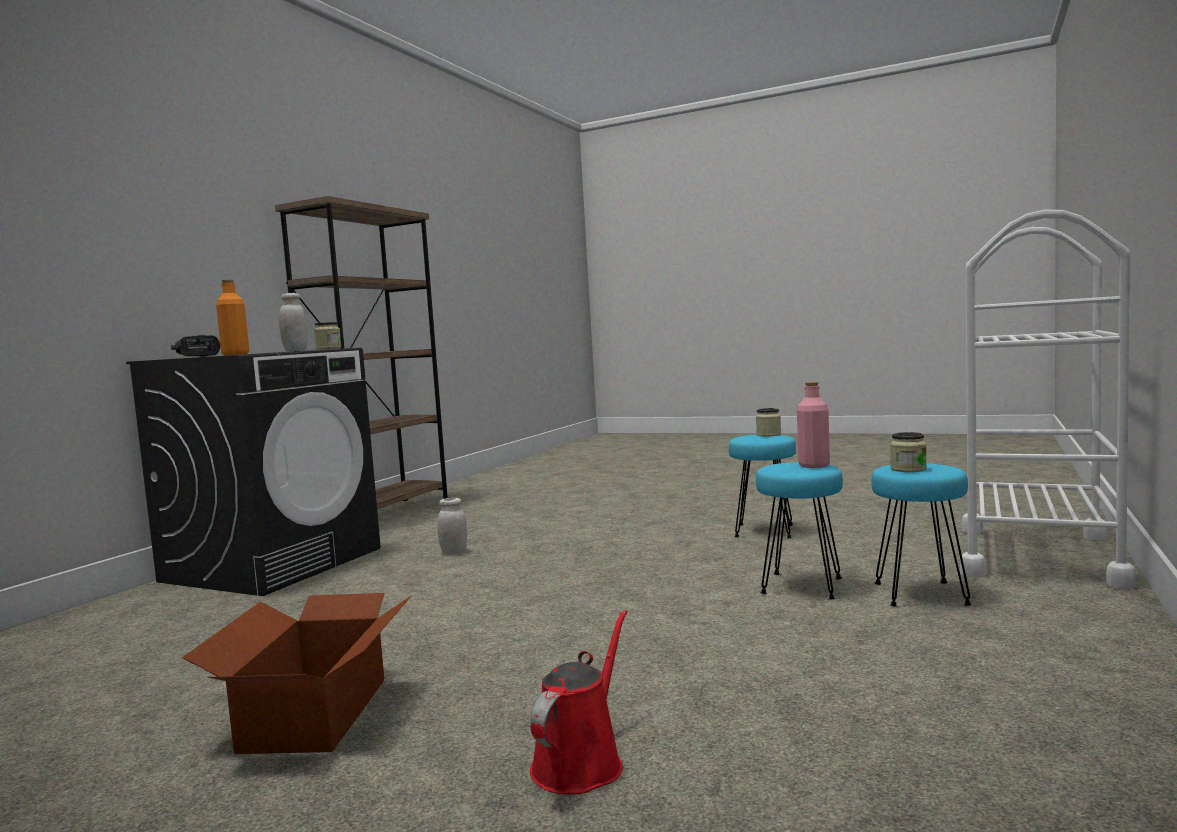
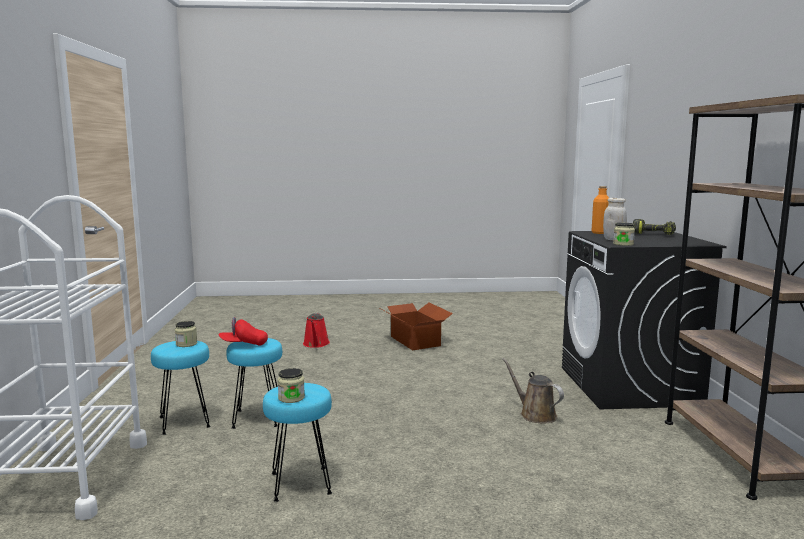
camera: 150 degrees right, 5 degrees up
white jar [438,498,467,554] -> brown watering can [502,358,564,423]
pink bottle [797,382,830,468] -> red cap [219,317,268,345]

